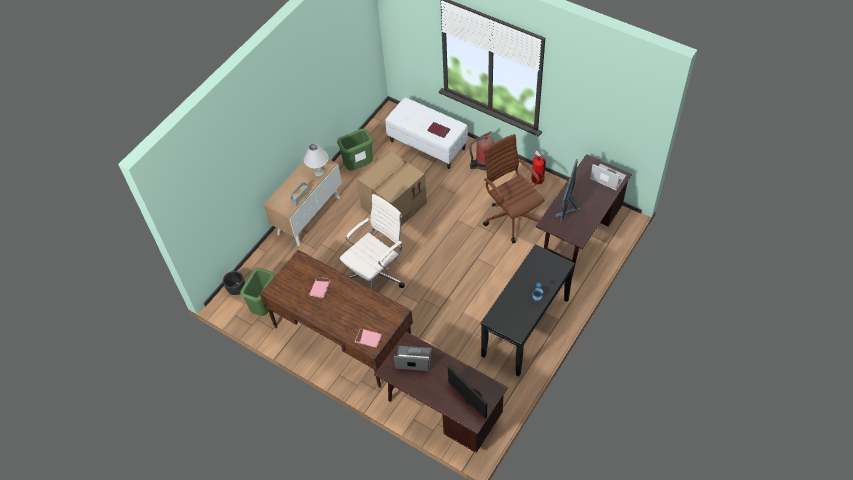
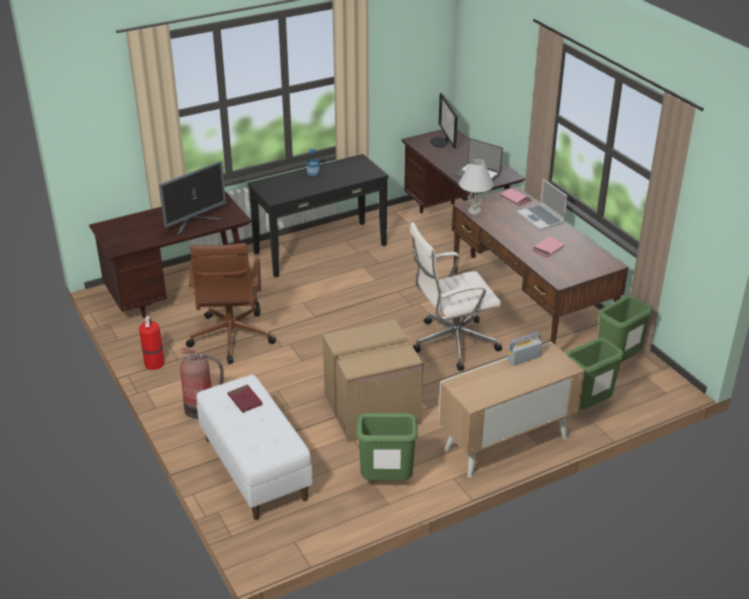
camera: 155 degrees left, 20 degrees down
black planter [223,271,245,295] -> none
white table lamp [304,143,328,177] -> white table lamp moved to [459,159,494,215]
laptop [590,164,626,190] -> laptop moved to [517,179,568,230]
none -> green trash can [566,338,624,409]

